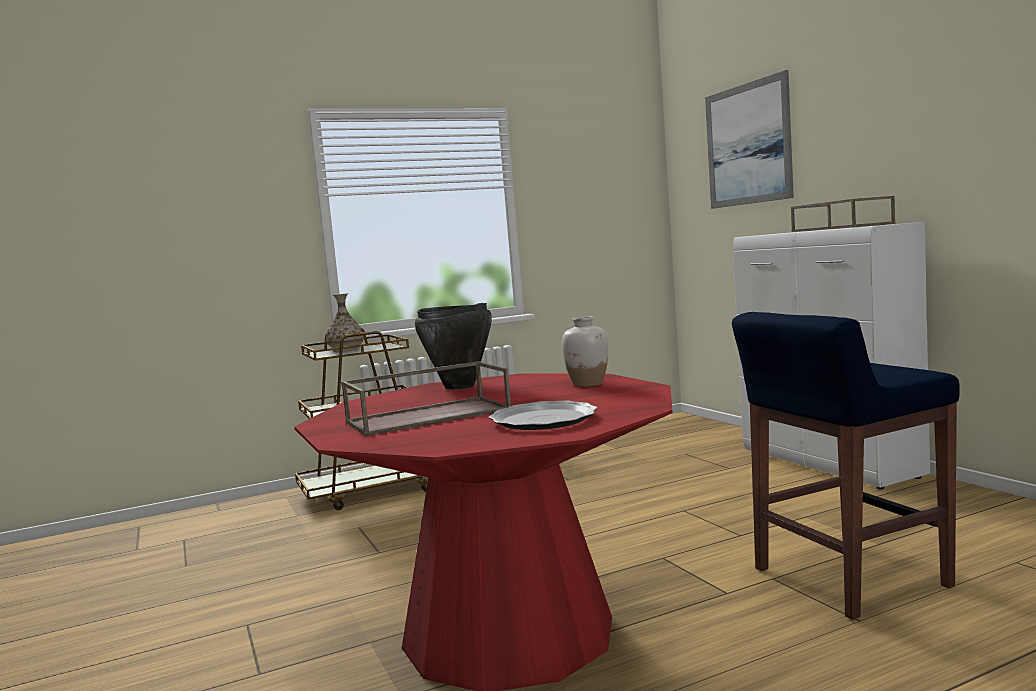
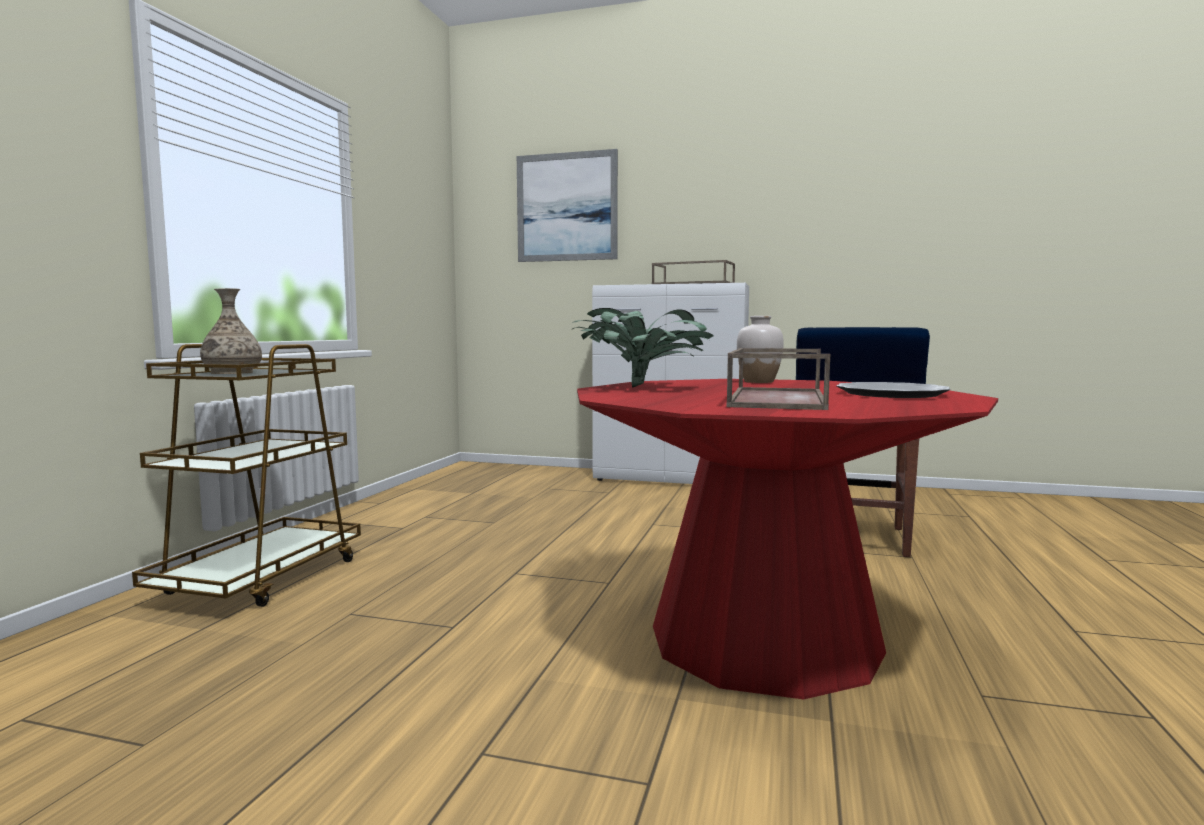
camera: 50 degrees left, 0 degrees up
black cooking pot [415,303,492,389] -> potted plant [571,308,714,388]

